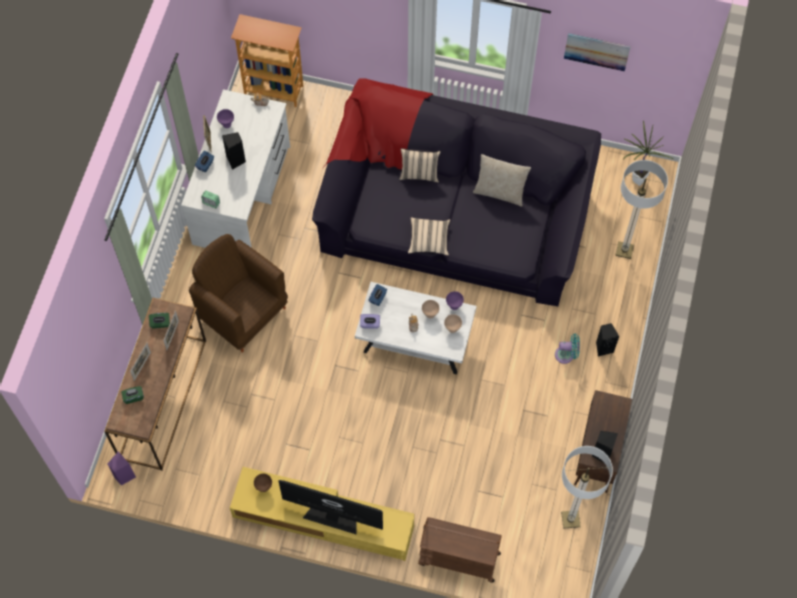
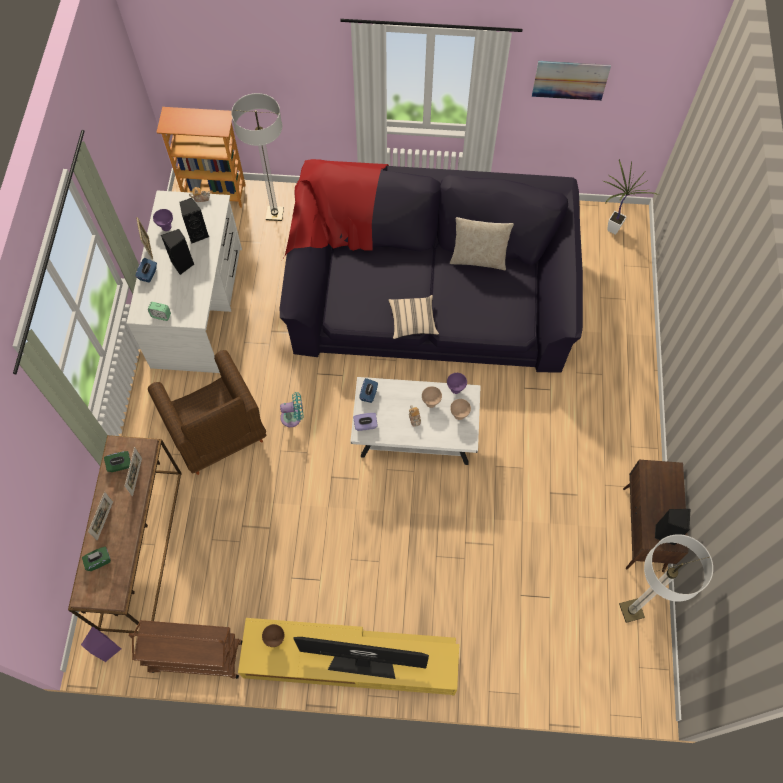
camera: 10 degrees left, 0 degrees up
brown armchair [189,234,288,353] -> brown armchair turned 150 degrees counterclockwise [148,350,267,475]
beige pillow [399,148,441,183] -> none
brown cart [418,517,502,583] -> brown cart moved to [129,620,242,679]
turquoise fan [555,333,580,364] -> turquoise fan moved to [280,392,303,427]
black speaker [596,323,619,356] -> black speaker moved to [180,198,209,244]
floor lamp [615,160,668,259] -> floor lamp moved to [231,93,284,221]

